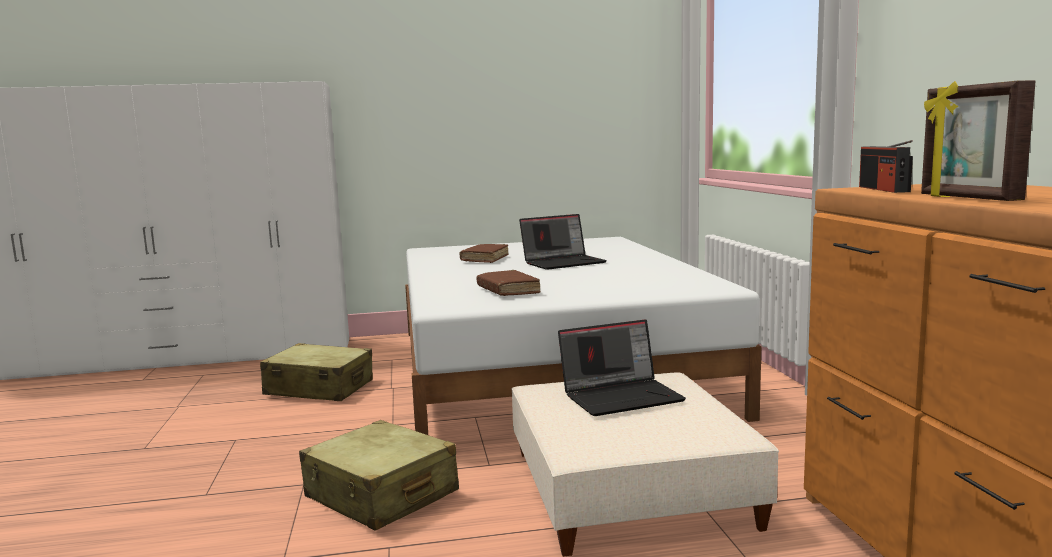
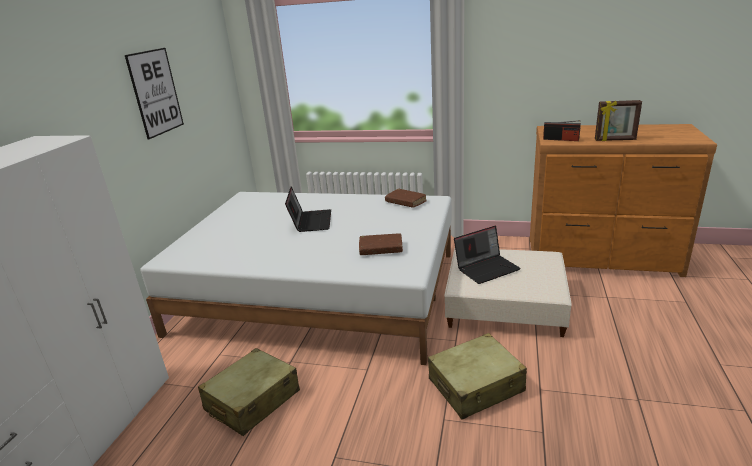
camera: 65 degrees left, 15 degrees up
brown book [459,244,508,263] -> brown book moved to [385,189,427,208]
laptop [558,319,686,416] -> laptop turned 60 degrees clockwise [454,226,521,284]
none -> picture [125,48,184,139]

